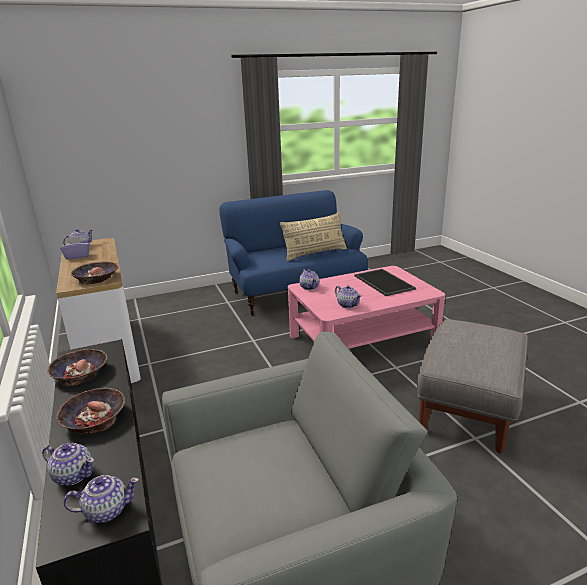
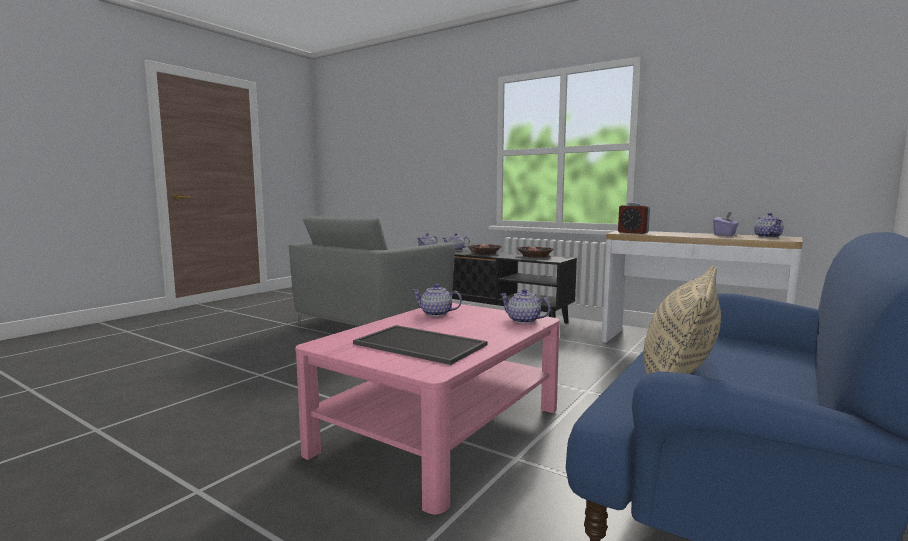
camera: 145 degrees right, 15 degrees down
bowl [71,262,118,285] -> alarm clock [618,203,650,234]
grey ottoman [417,319,528,454] -> none

